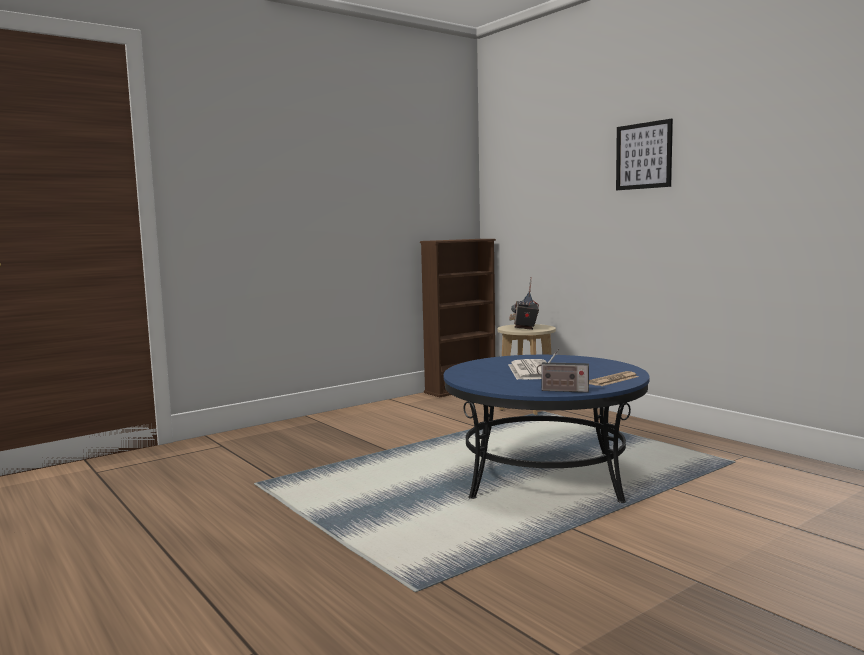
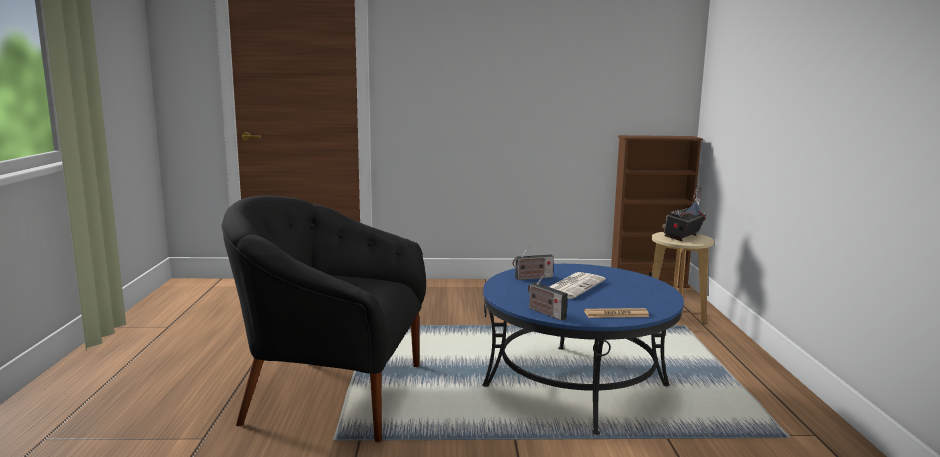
camera: 35 degrees right, 5 degrees up
picture [616,119,673,190] -> none
none -> black armchair [222,196,426,442]
none -> radio [512,245,554,280]

